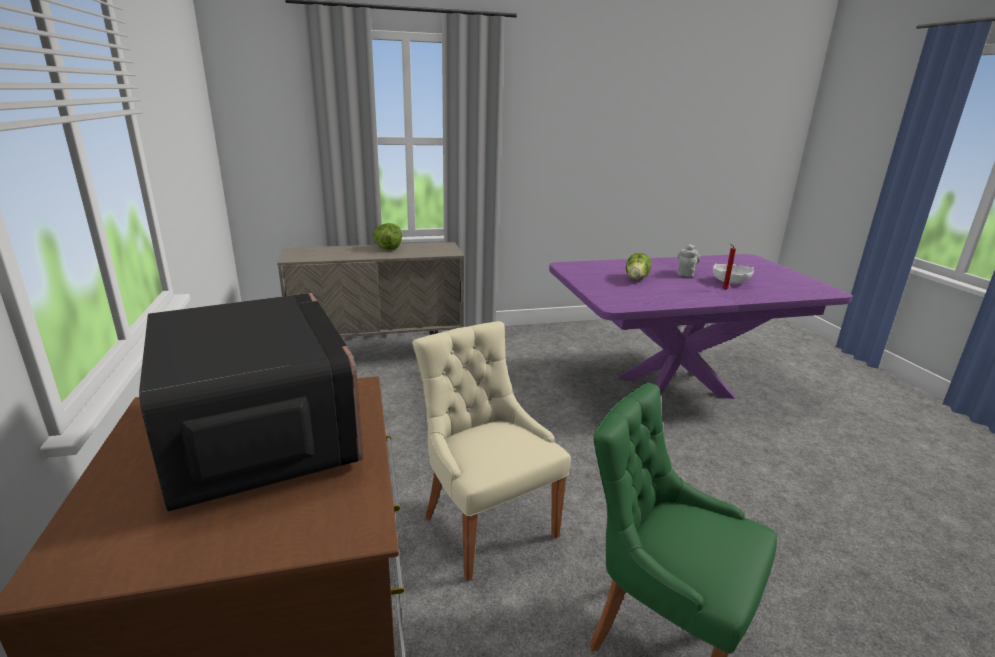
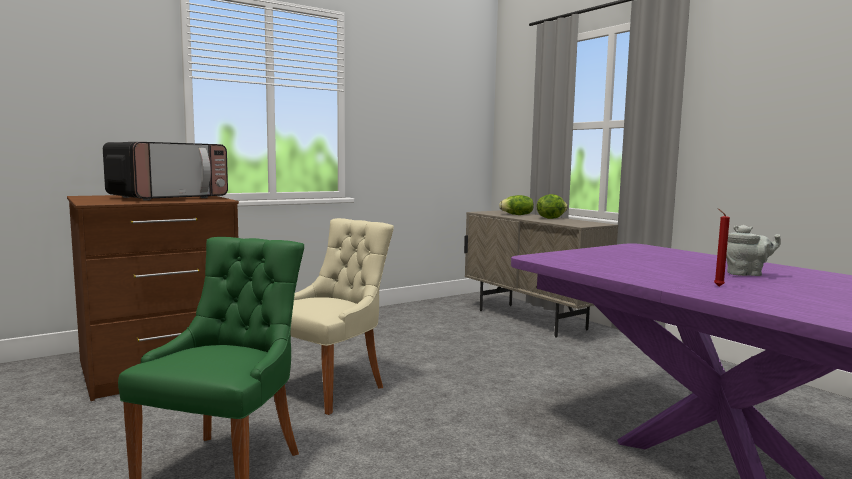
camera: 70 degrees right, 15 degrees down
lettuce [626,253,651,280] -> lettuce moved to [499,195,534,215]
white bowl [713,263,754,284] -> none

